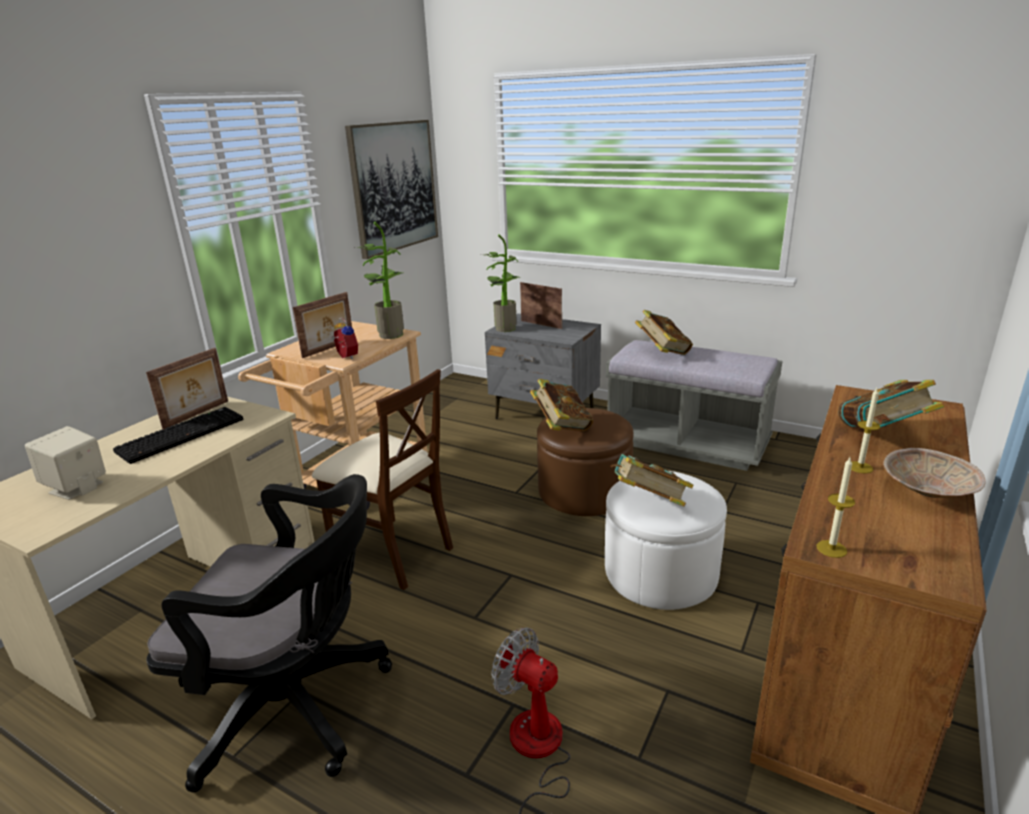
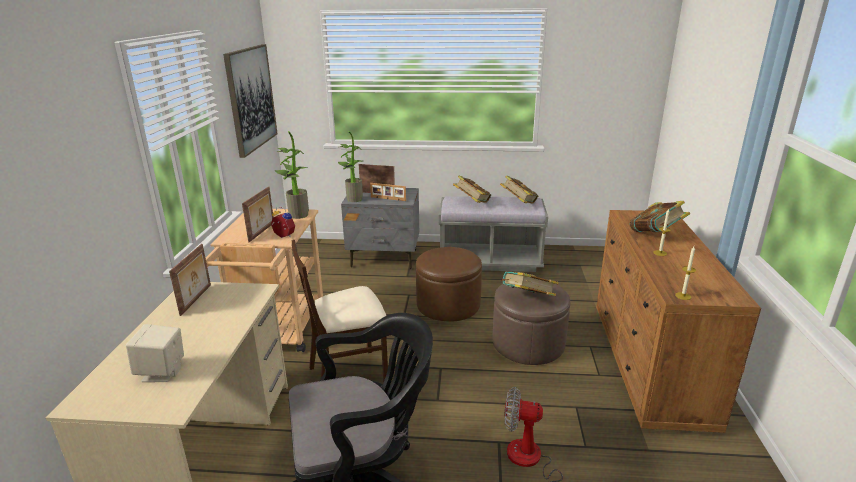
camera: 25 degrees left, 0 degrees up
keyboard [113,407,243,464] -> none
beige chair [312,369,453,590] -> beige chair turned 150 degrees clockwise [292,240,388,383]
book [530,379,593,431] -> book moved to [500,176,538,204]
white ottoman [605,471,727,610] -> brown ottoman [493,284,570,365]
beige bowl [883,448,986,498] -> none
none -> picture frame [370,183,406,201]

